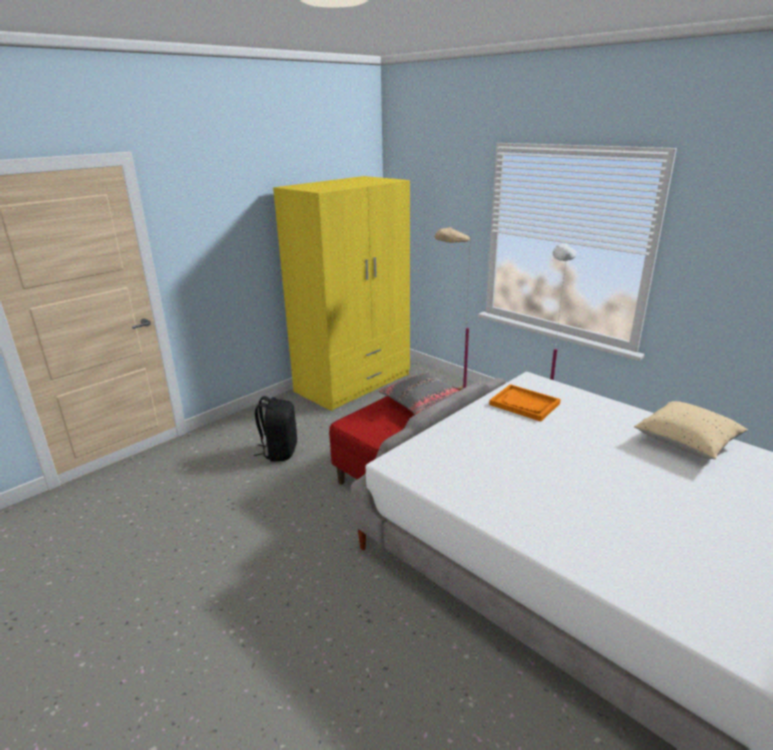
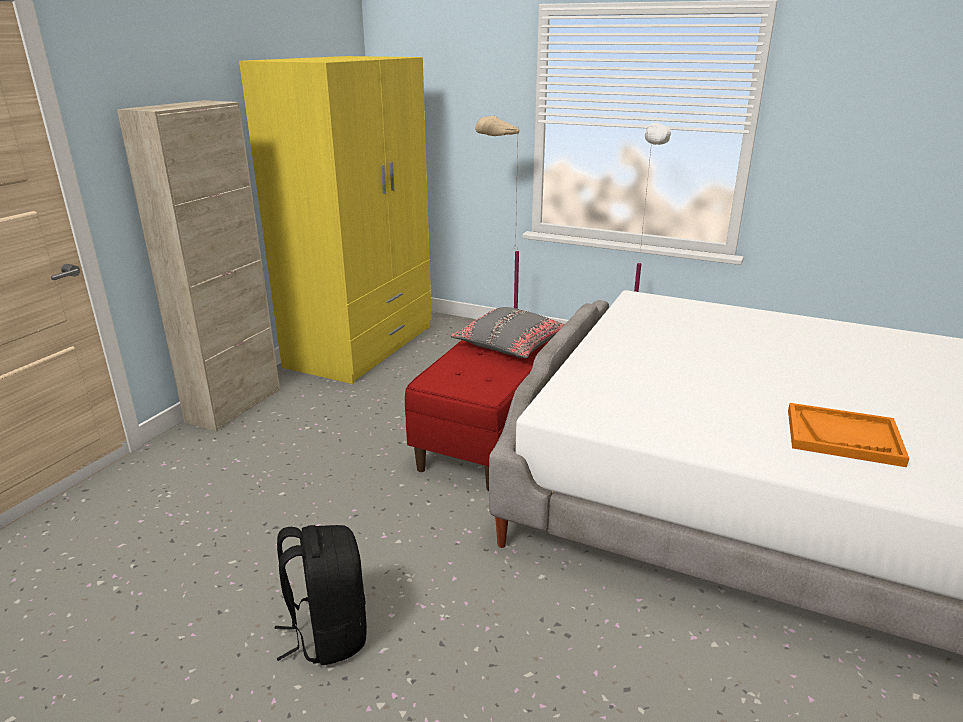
camera: 20 degrees left, 0 degrees up
black backpack [254,396,297,461] -> black backpack moved to [274,525,367,665]
orange tray [489,384,561,422] -> orange tray moved to [788,403,909,467]
beige pillow [634,401,748,459] -> none
none -> beige cabinet [117,100,280,432]

